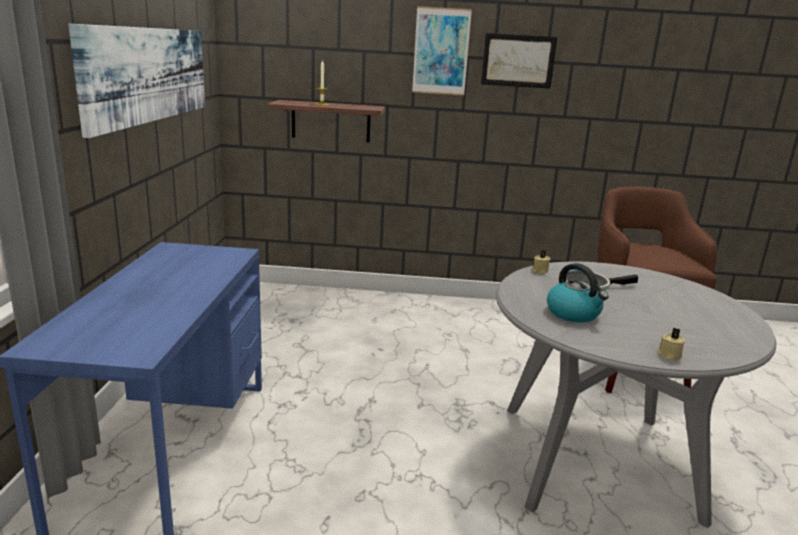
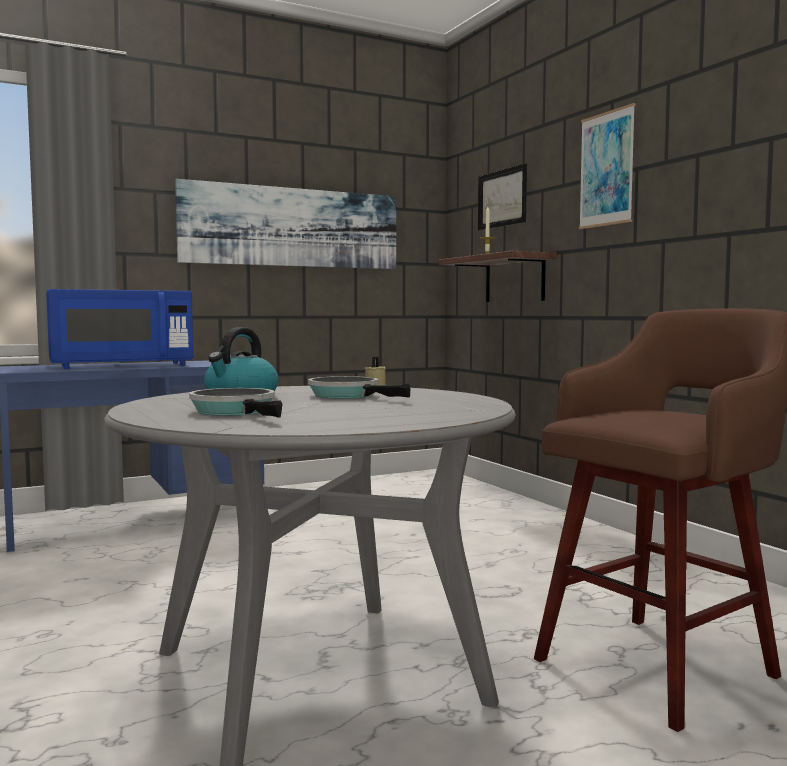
camera: 60 degrees right, 15 degrees down
picture [481,33,557,89] -> picture moved to [478,163,527,230]
beige candle [657,328,685,360] -> none
none -> blue microwave [46,289,193,369]
none -> frying pan [189,388,283,418]

